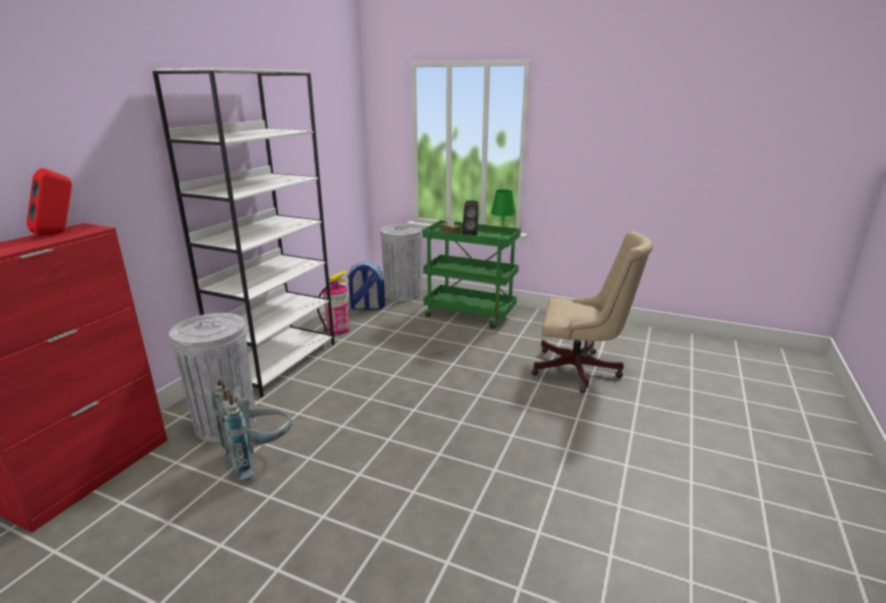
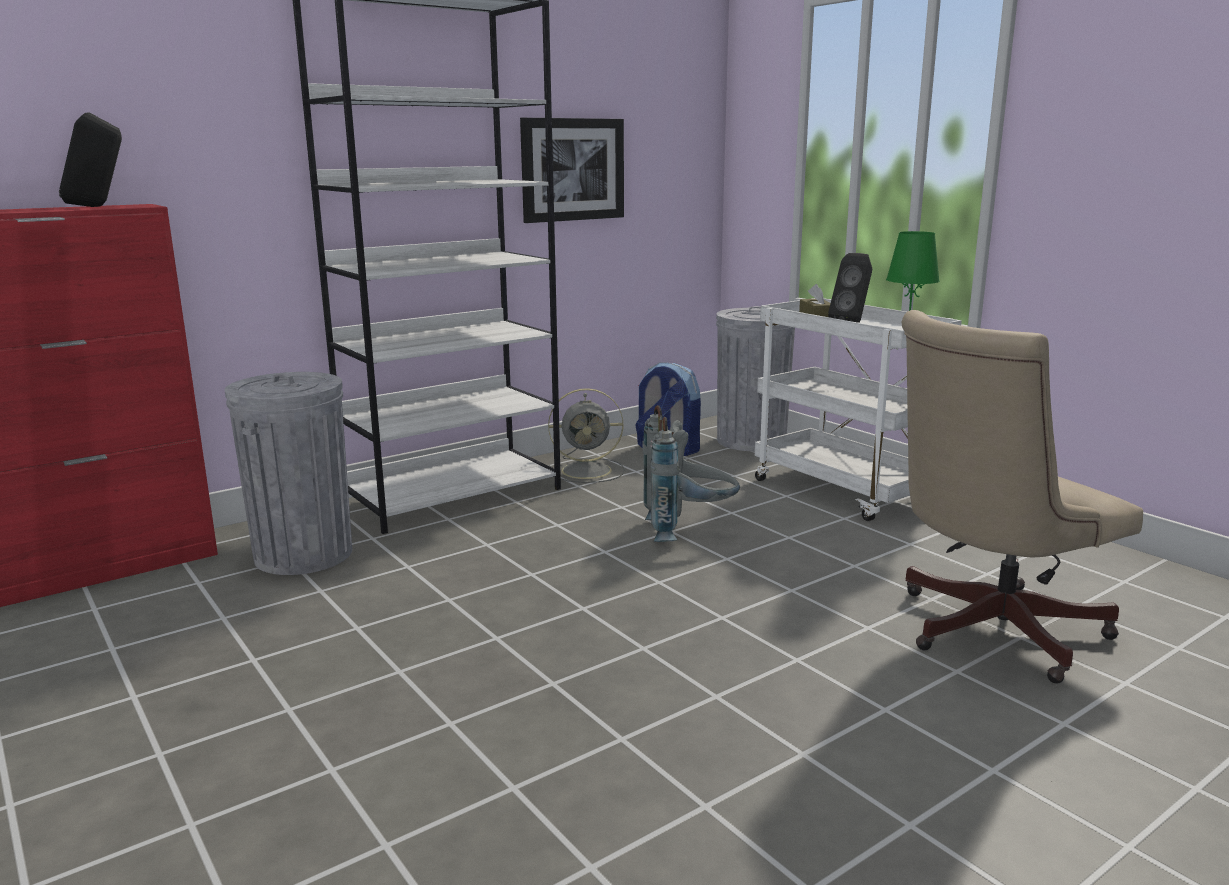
camera: 30 degrees right, 5 degrees down
red speaker [27,168,72,236] -> black speaker [59,112,122,207]
grey backpack [212,380,292,480] -> grey backpack moved to [642,405,740,542]
fire extinguisher [317,271,350,335] -> grey fan [548,388,625,483]
green cart [423,220,521,329] -> white cart [755,298,962,521]
beige office chair [532,231,653,393] -> beige office chair turned 105 degrees clockwise [902,310,1143,684]
none -> picture [520,118,624,223]

